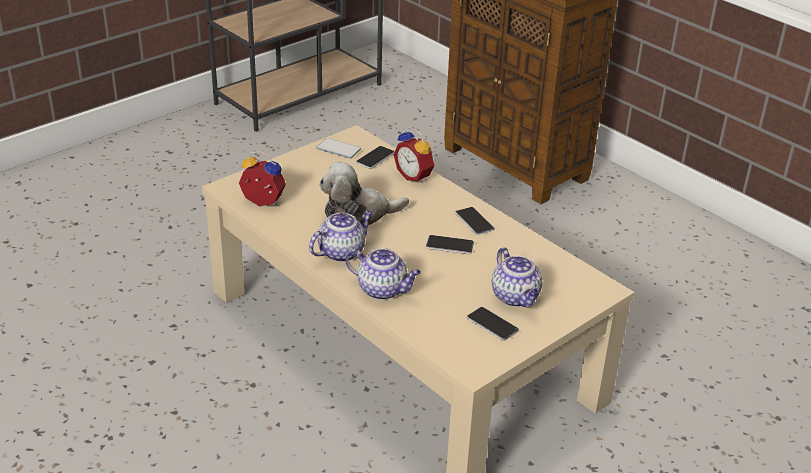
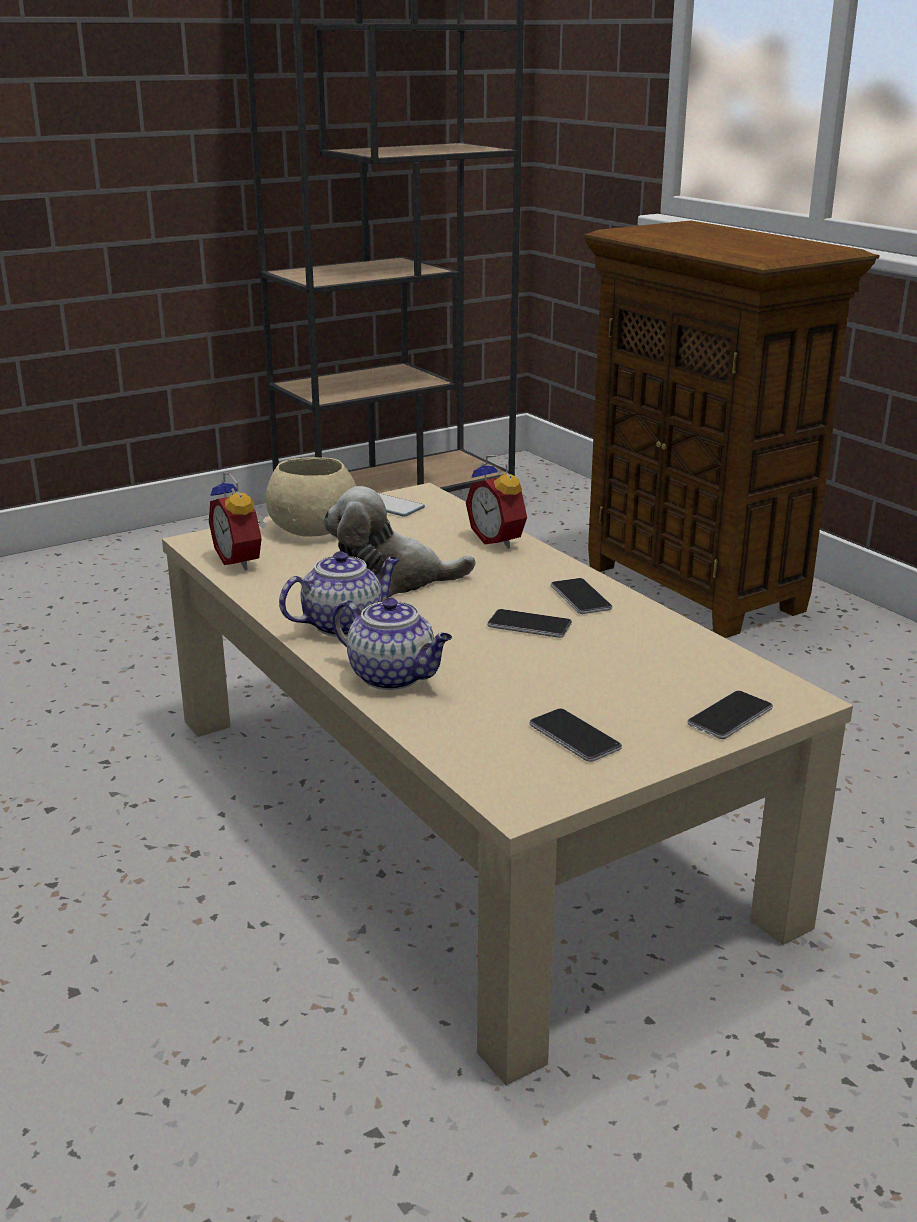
camera: 10 degrees right, 10 degrees down
alarm clock [239,152,286,206] -> alarm clock turned 150 degrees counterclockwise [209,472,266,570]
phone [356,146,395,169] -> phone moved to [687,691,773,739]
teapot [492,247,542,307] -> none
none -> beige bowl [266,457,356,536]

